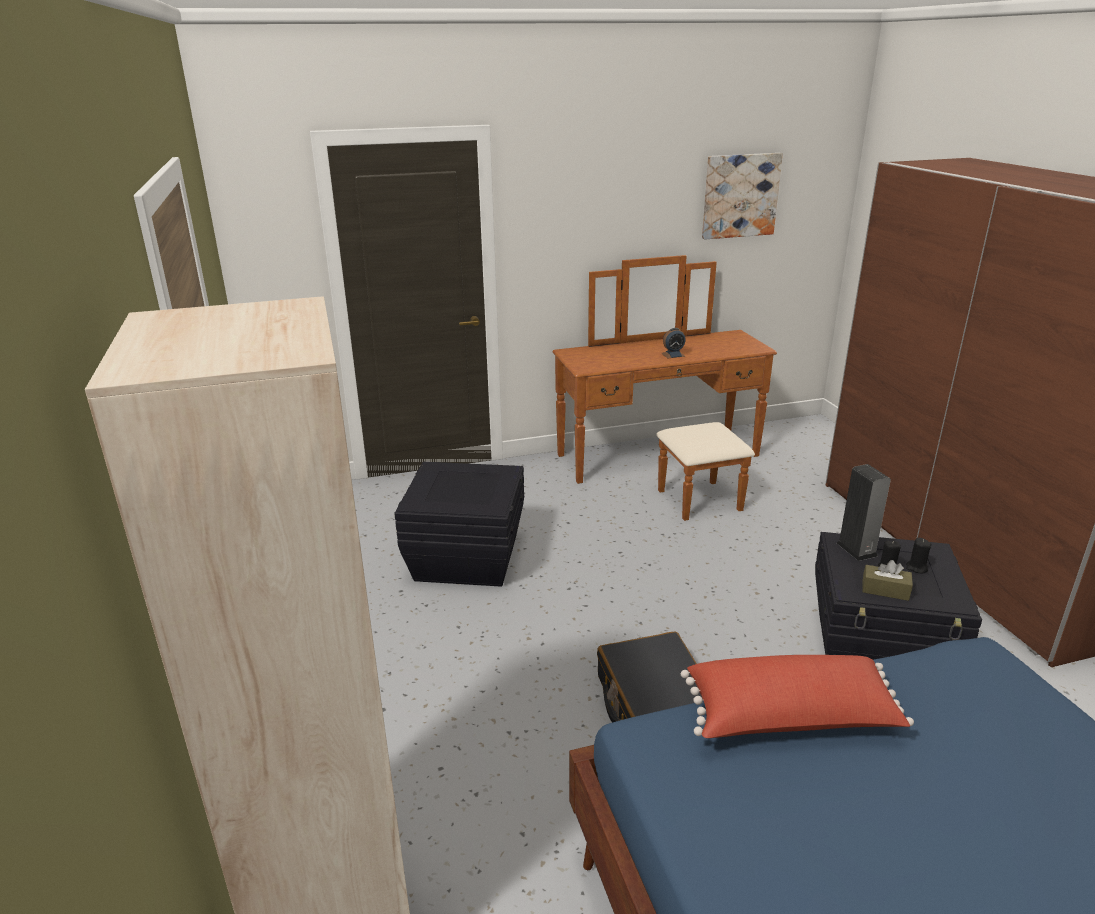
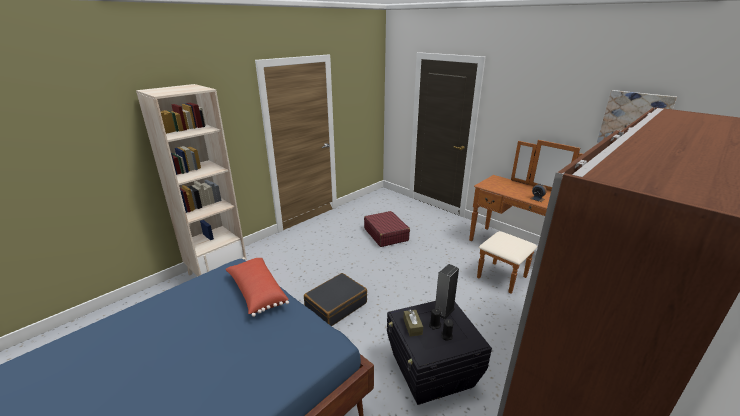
camera: 60 degrees right, 0 degrees up
black storage box [394,462,524,587] -> red suitcase [364,211,410,247]

